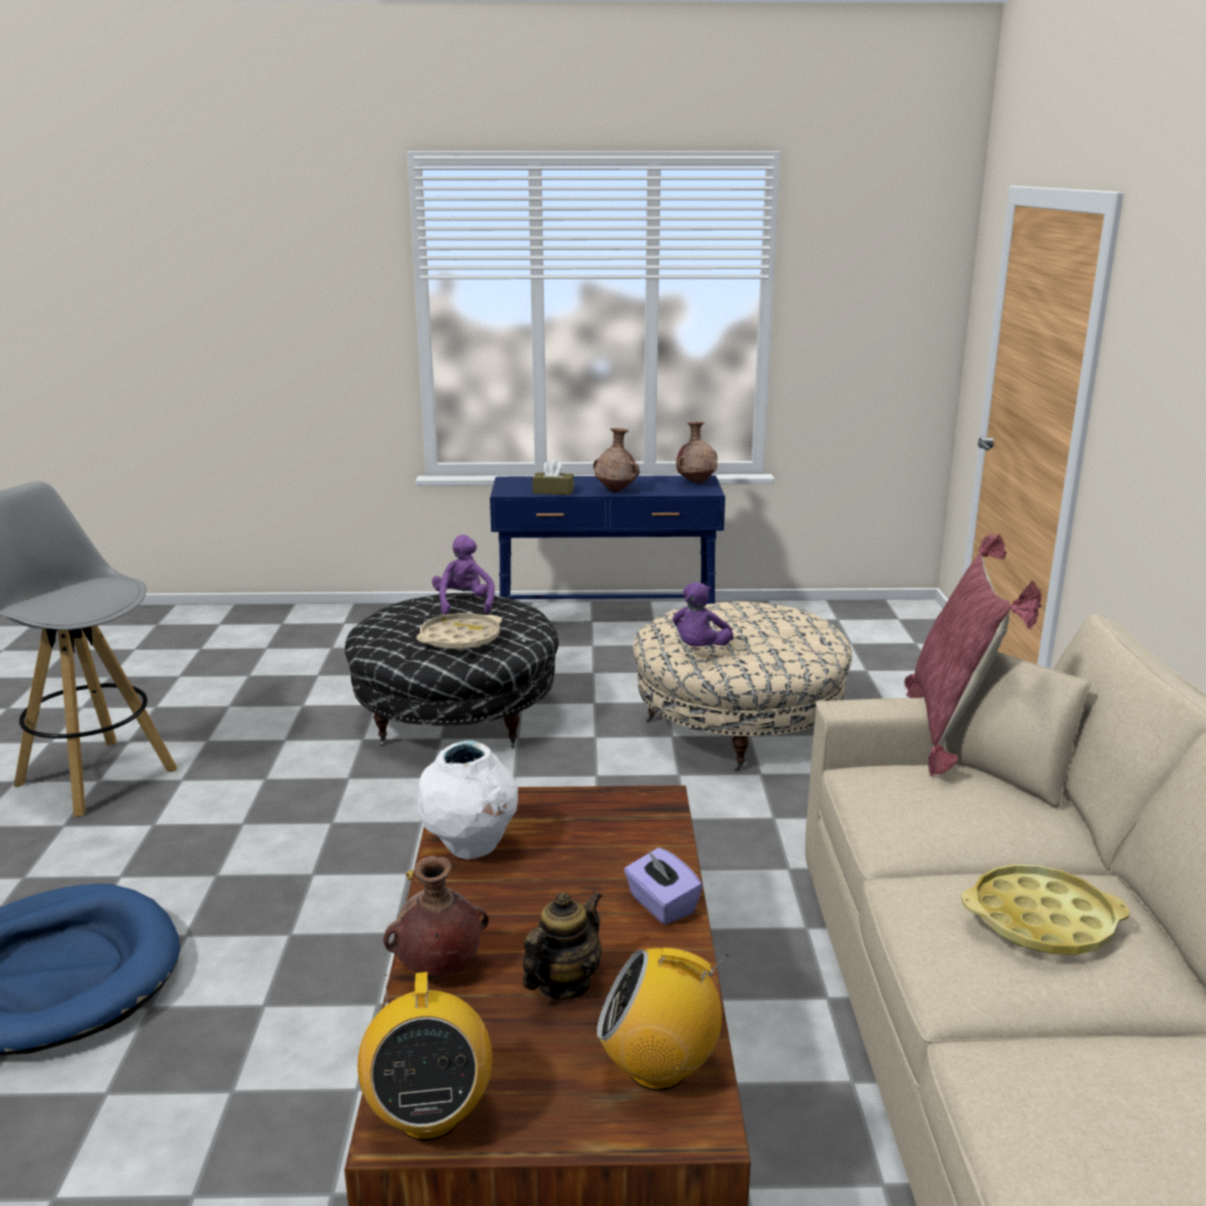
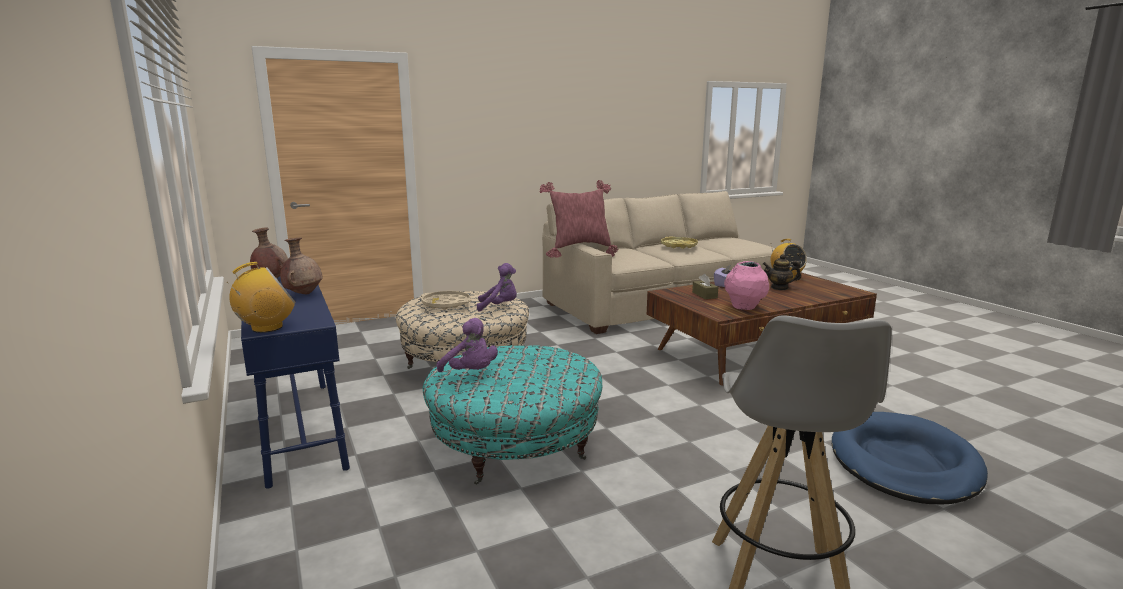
camera: 115 degrees left, 5 degrees down
black ottoman [345,592,559,748] -> turquoise ottoman [423,345,602,485]
radio [357,972,492,1141] -> radio moved to [226,262,296,333]
brown vase [383,856,489,976] -> none
beige tray [416,613,502,651] -> beige tray moved to [421,291,471,310]
white vase [417,740,518,859] -> pink vase [724,261,769,310]
purple plush toy [432,535,495,615] -> purple plush toy turned 105 degrees counterclockwise [437,318,498,372]
brown tissue box [532,459,574,495] -> brown tissue box moved to [692,273,718,299]

